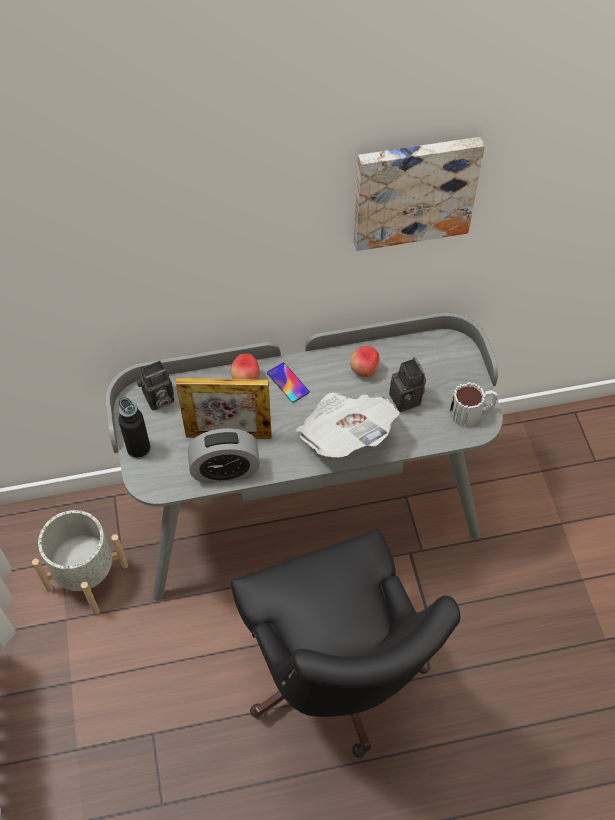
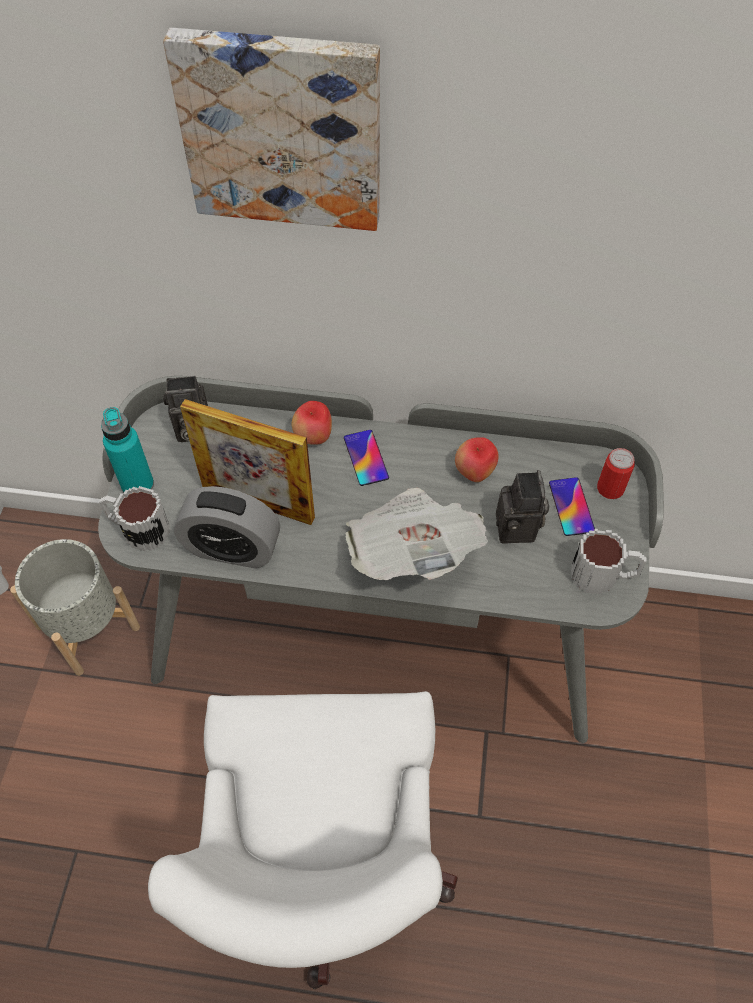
camera: 20 degrees right, 0 degrees up
black bottle [118,398,151,459] -> turquoise bottle [101,407,154,493]
black office chair [231,529,460,758] -> white office chair [148,691,458,989]
picture [353,137,485,251] -> picture moved to [163,28,380,231]
none -> mug [99,486,170,552]
none -> phone [549,477,595,536]
none -> can [597,448,635,499]

